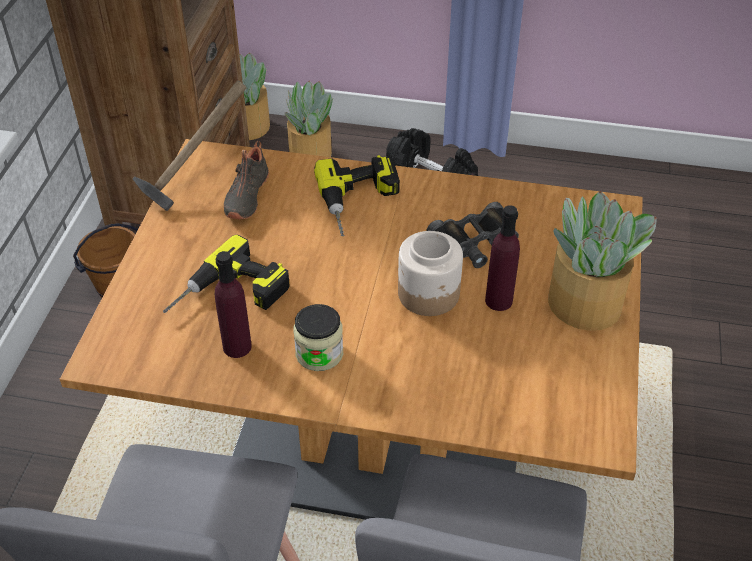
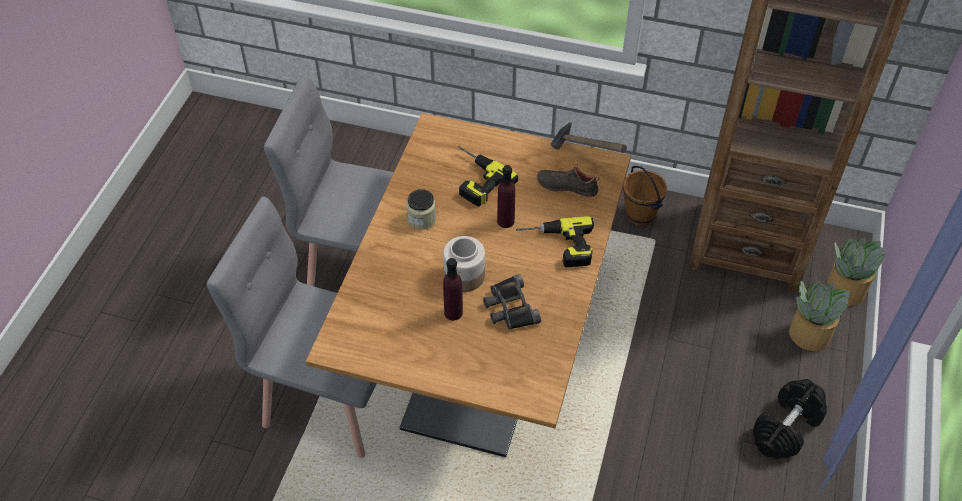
camera: 95 degrees right, 5 degrees up
purple bottle [215,251,252,358] -> purple bottle moved to [497,165,515,228]
potted plant [548,191,656,331] -> none

